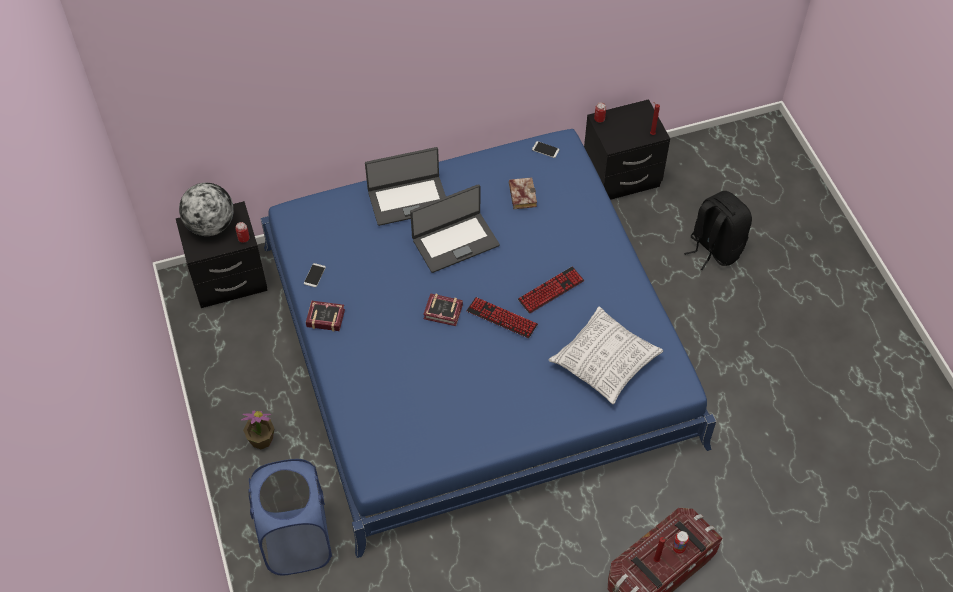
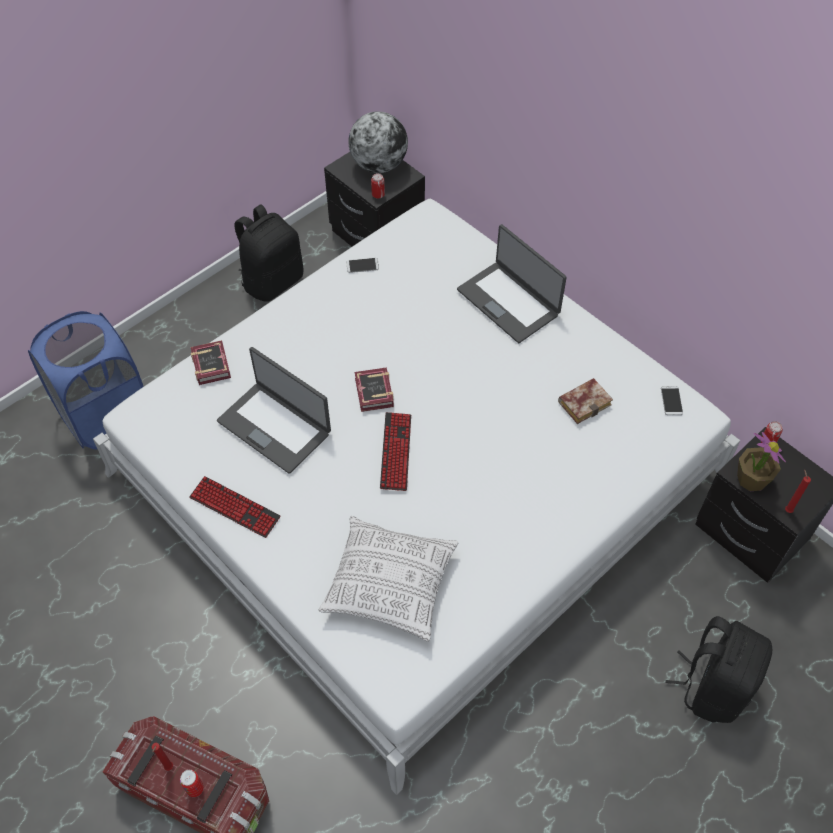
camera: 65 degrees right, 0 degrees up
potted plant [241,411,274,449] -> potted plant moved to [737,432,786,491]
blue bed [260,129,717,558] -> white bed [93,199,740,795]
book [306,301,345,331] -> book moved to [191,340,231,385]
laptop [410,184,500,273] -> laptop moved to [217,347,331,474]
keyboard [518,266,584,314] -> keyboard moved to [189,476,281,538]
none -> black backpack [234,204,303,302]

